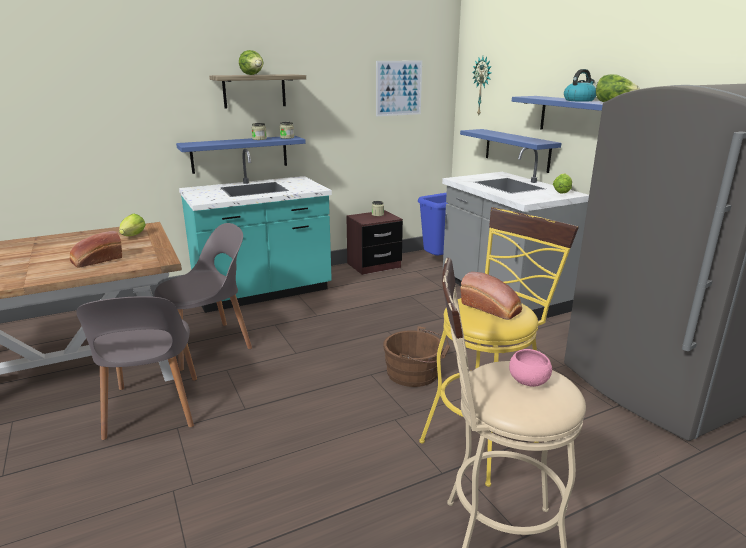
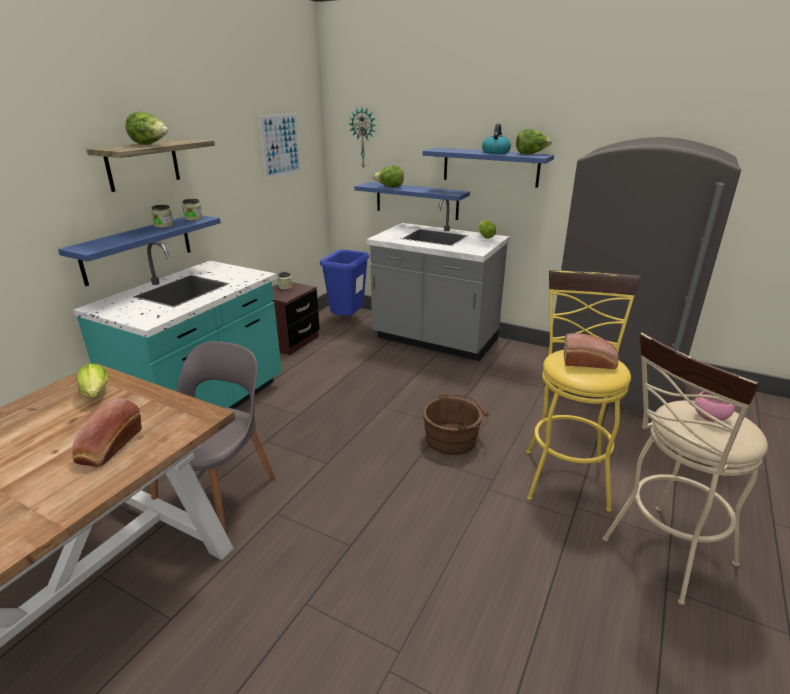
camera: 35 degrees left, 5 degrees up
grey chair [76,296,197,440] -> none
none -> lettuce [373,166,404,187]

